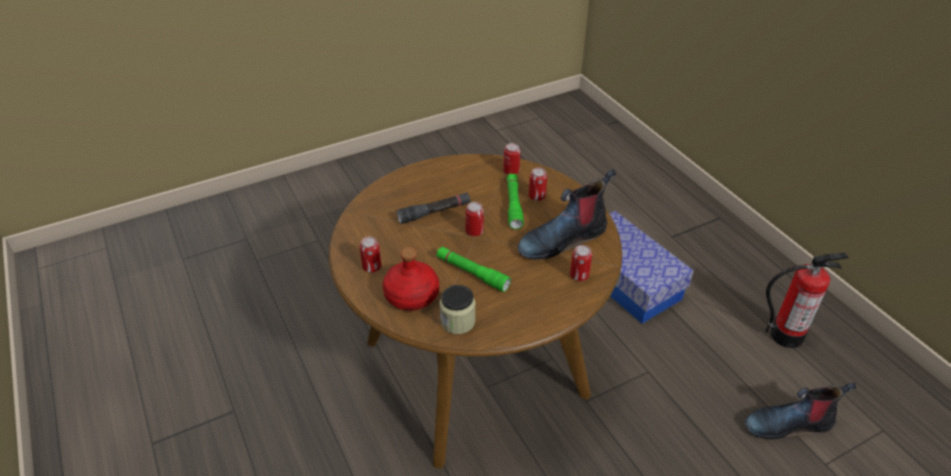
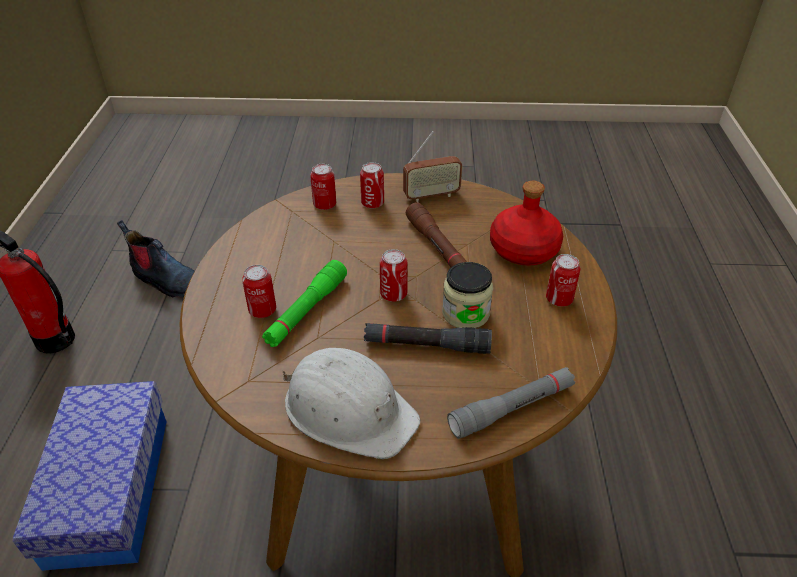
camera: 150 degrees left, 0 degrees up
green flashlight [436,246,511,292] -> brown flashlight [406,203,467,267]
jar [440,285,476,334] -> jar moved to [442,262,493,328]
can [503,143,520,175] -> can moved to [360,162,384,208]
boot [518,169,616,260] -> none
none -> white hard hat [283,348,420,459]
none -> radio [403,131,463,202]
none -> grey flashlight [447,367,575,439]

